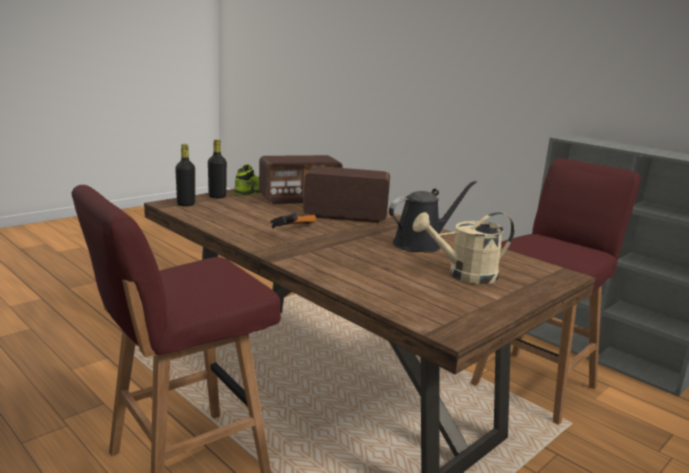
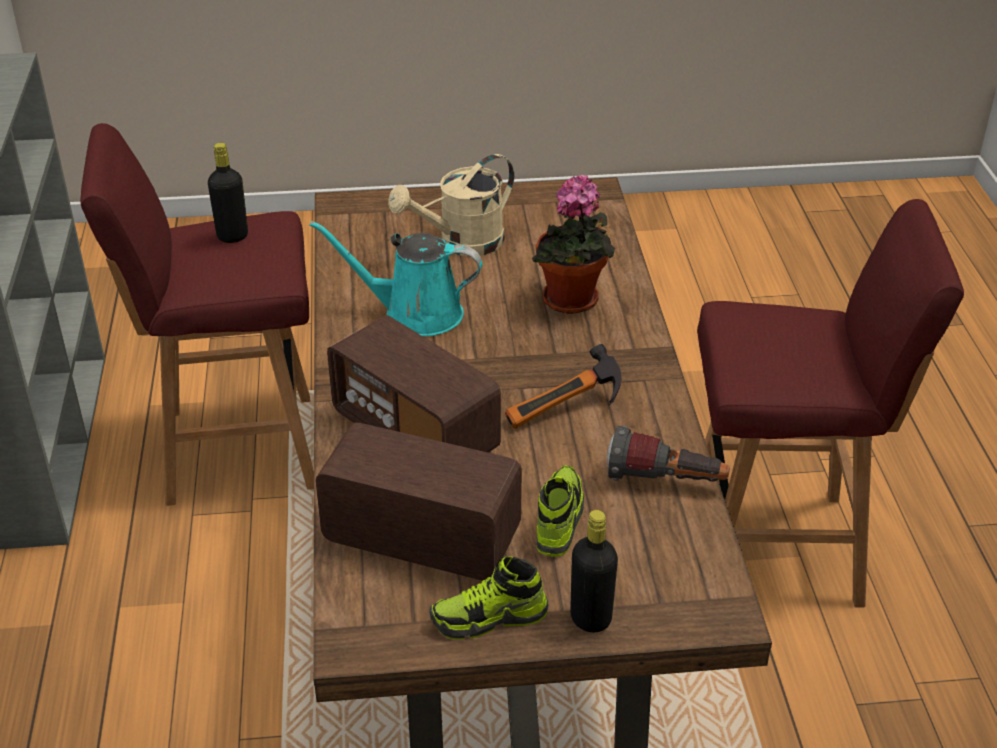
camera: 140 degrees left, 20 degrees up
black bottle [175,144,195,207] -> black bottle moved to [208,143,248,243]
black watering can [389,181,477,253] -> turquoise watering can [310,221,482,336]
beige watering can [413,212,515,284] -> beige watering can turned 120 degrees clockwise [388,154,514,256]
none -> potted plant [532,175,615,314]
none -> shoe [536,465,584,557]
none -> flashlight [607,425,730,482]

